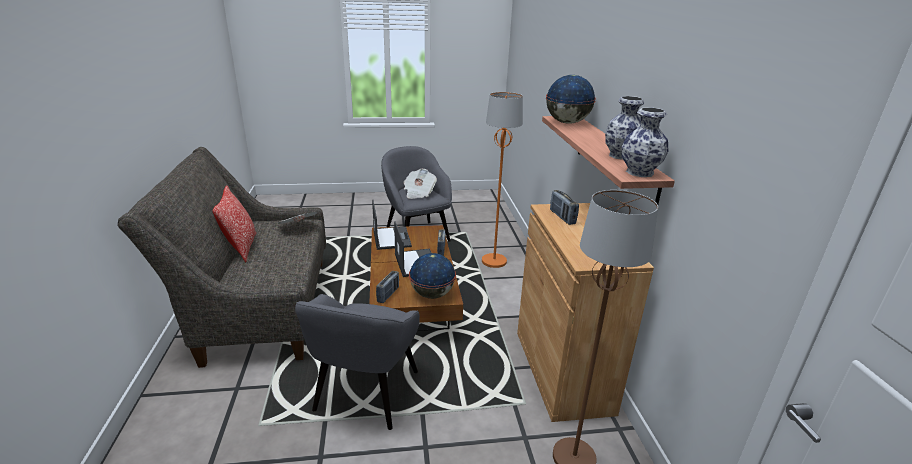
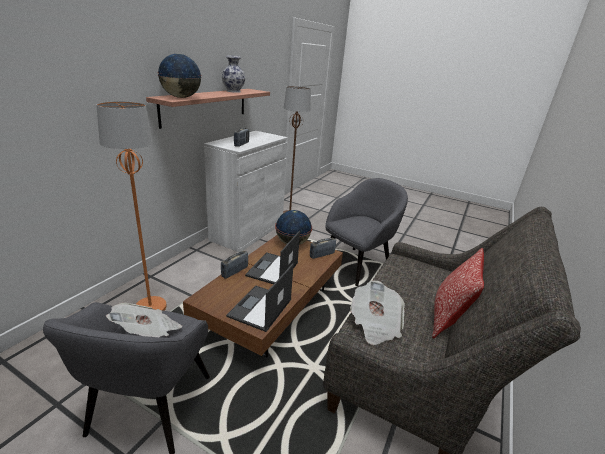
camera: 145 degrees left, 0 degrees up
brown cabinet [517,203,654,422] -> white cabinet [204,131,288,252]
vase [622,107,669,177] -> none

